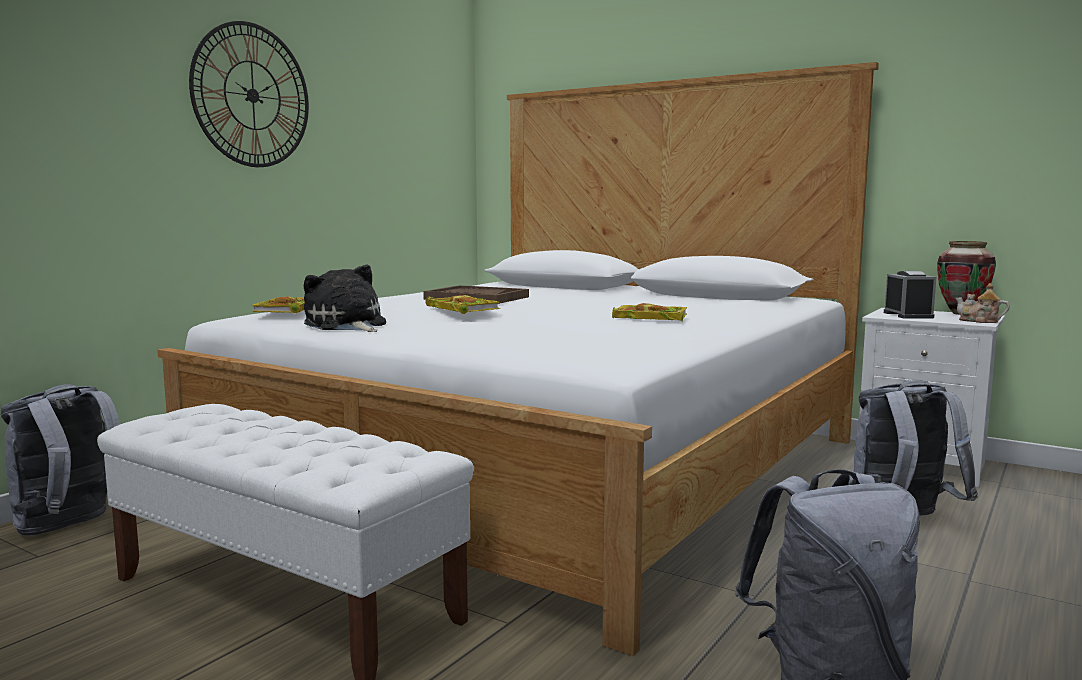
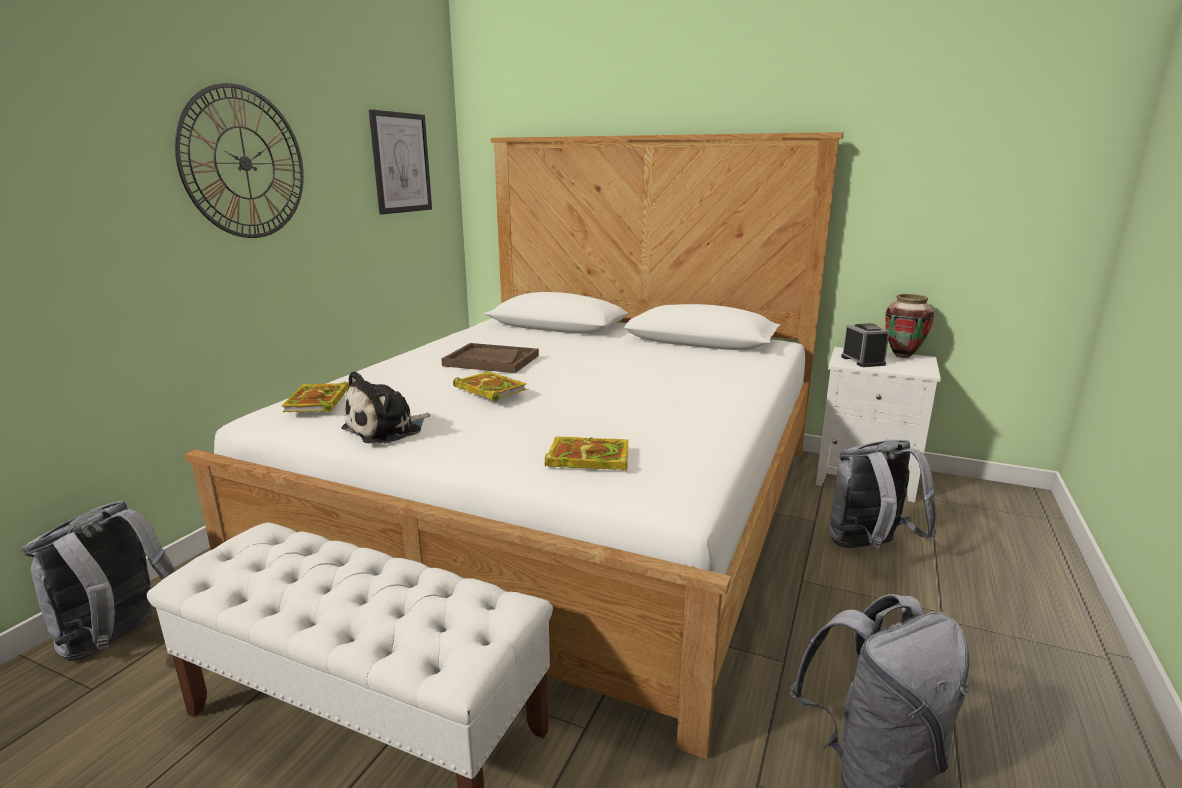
camera: 10 degrees left, 10 degrees up
plush toy [304,264,386,332] -> plush toy turned 90 degrees counterclockwise [341,371,430,443]
book [612,303,687,322] -> book moved to [545,436,629,471]
teapot [955,283,1010,323] -> none
none -> picture [369,109,432,214]

